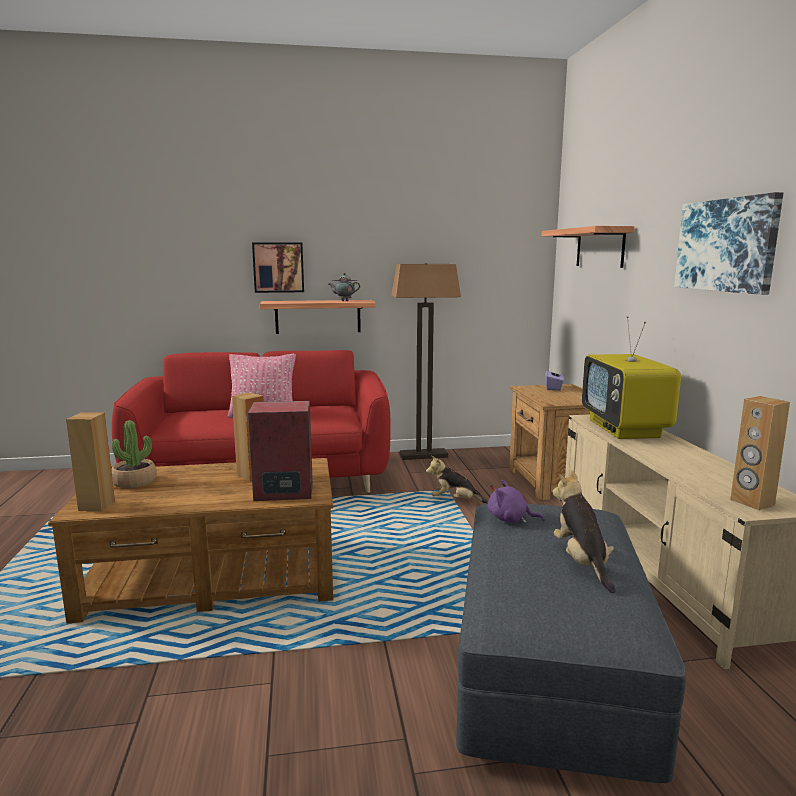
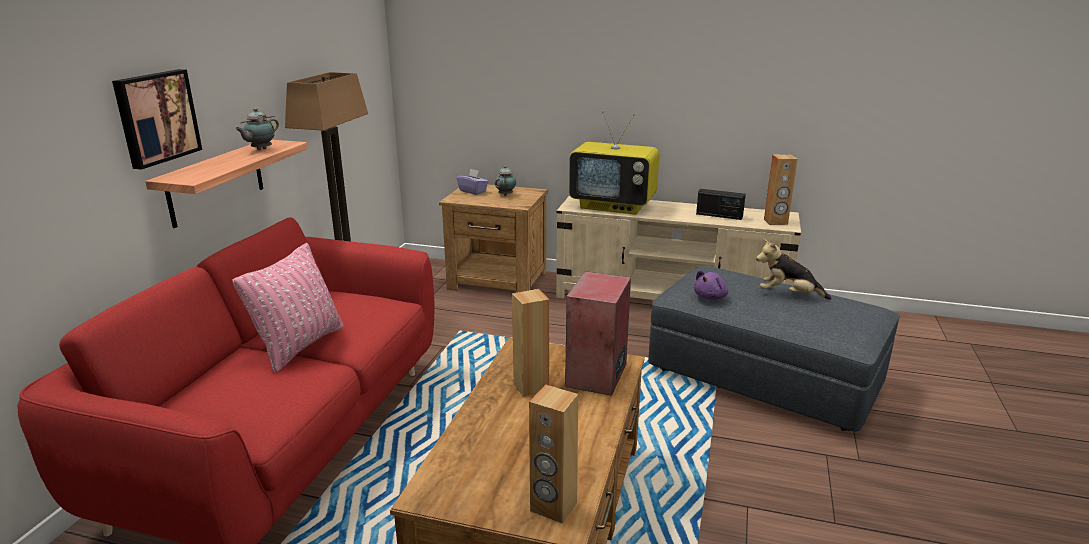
camera: 65 degrees left, 10 degrees up
potted plant [112,420,157,488] -> none
plush toy [426,456,488,503] -> none
shelf [541,226,635,268] -> none
picture [674,192,783,295] -> none
none -> teapot [495,166,516,196]
none -> radio [696,189,746,220]

